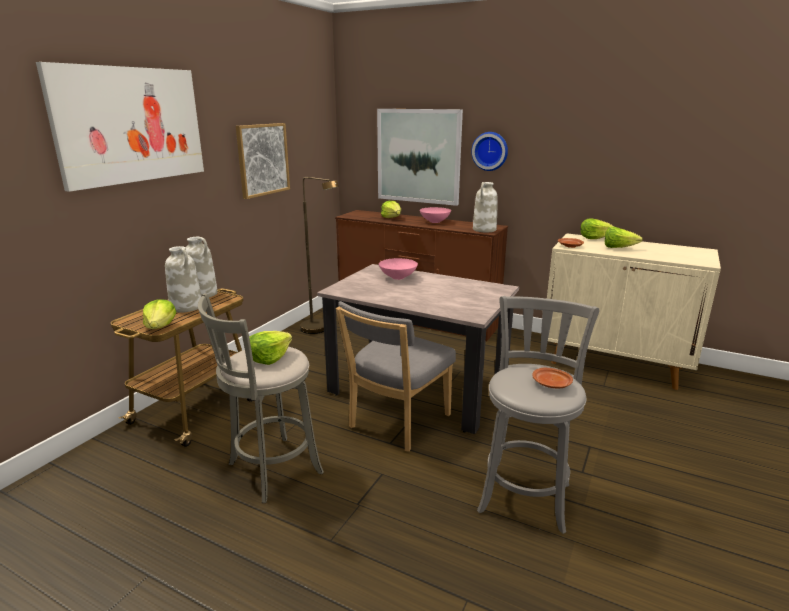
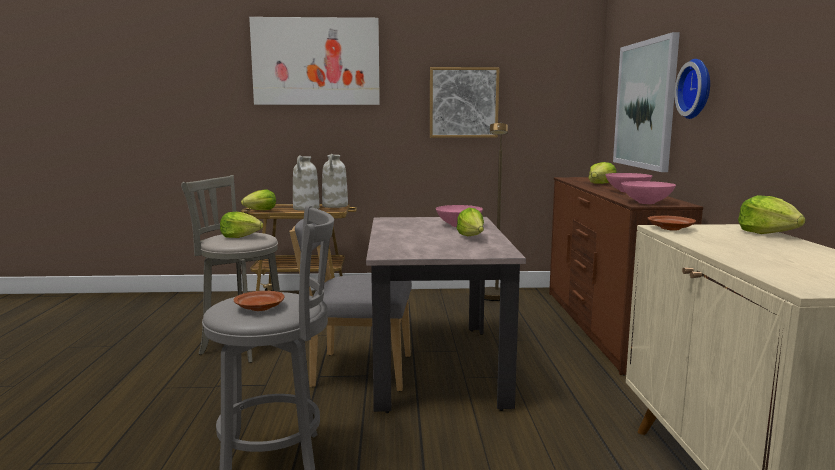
camera: 60 degrees right, 10 degrees down
white vase [473,182,498,232] -> pink bowl [621,181,676,204]
lettuce [605,226,643,248] -> lettuce moved to [457,208,484,236]

